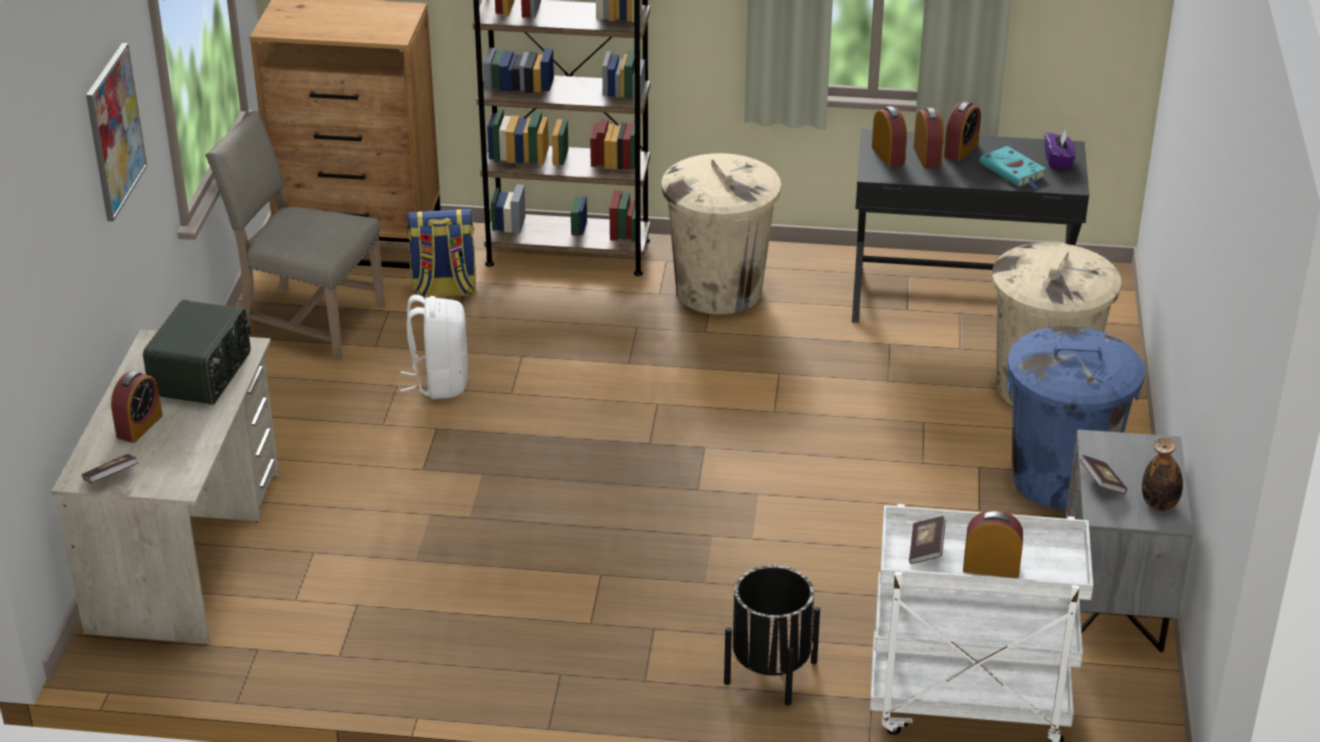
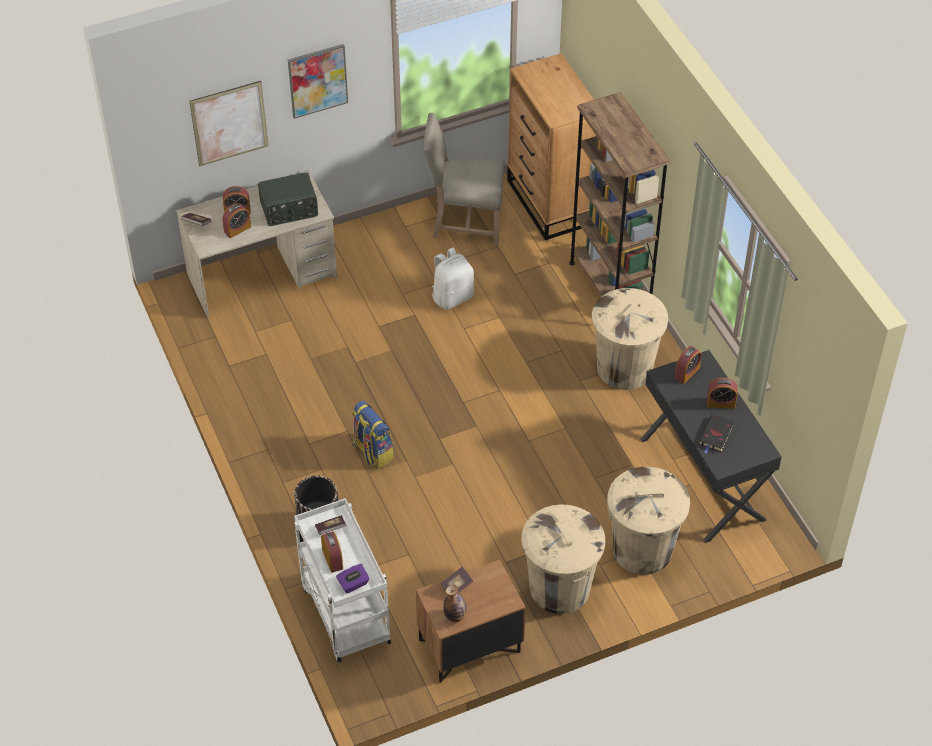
camera: 60 degrees right, 15 degrees up
beige chair [205,110,385,361] -> beige chair turned 75 degrees counterclockwise [423,113,505,245]
backpack [407,208,477,299] -> backpack moved to [352,401,394,469]
alarm clock [914,108,944,168] -> alarm clock moved to [222,203,251,238]
turquoise book [979,146,1046,189] -> black book [698,414,735,454]
blue trash can [1007,326,1145,509] -> beige trash can [521,504,605,614]
purple tissue box [1045,131,1075,169] -> purple tissue box moved to [336,564,369,593]
grey nightstand [1066,429,1193,652] -> brown nightstand [416,560,526,683]
none -> picture [189,81,268,166]

